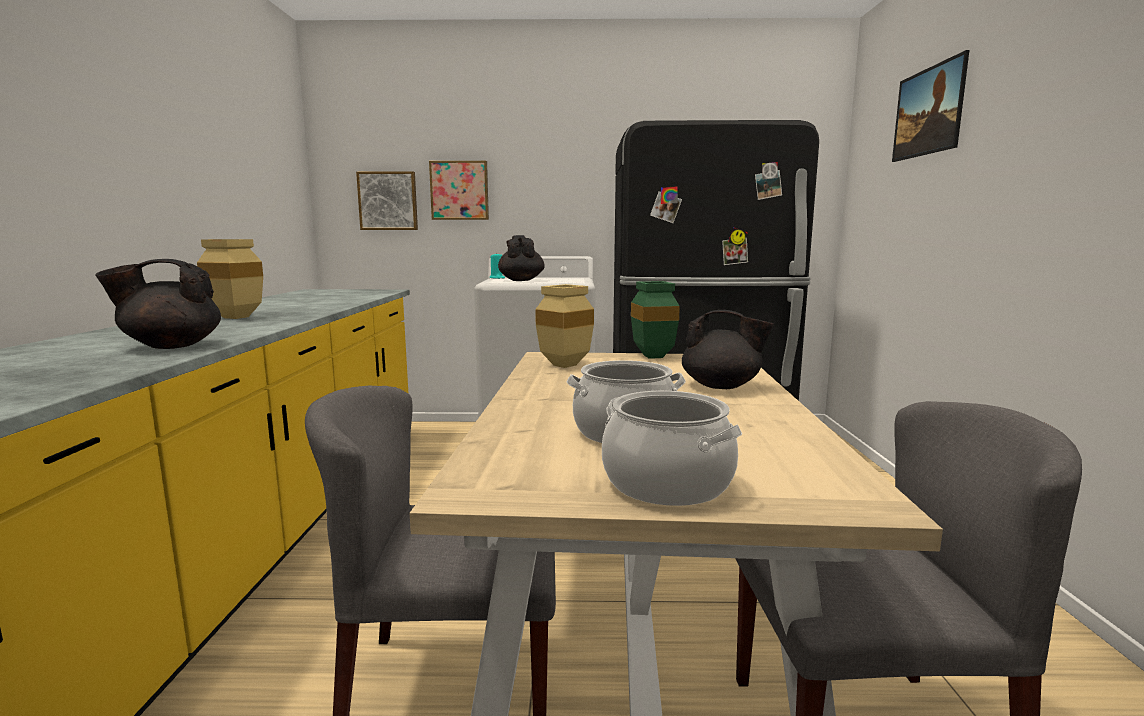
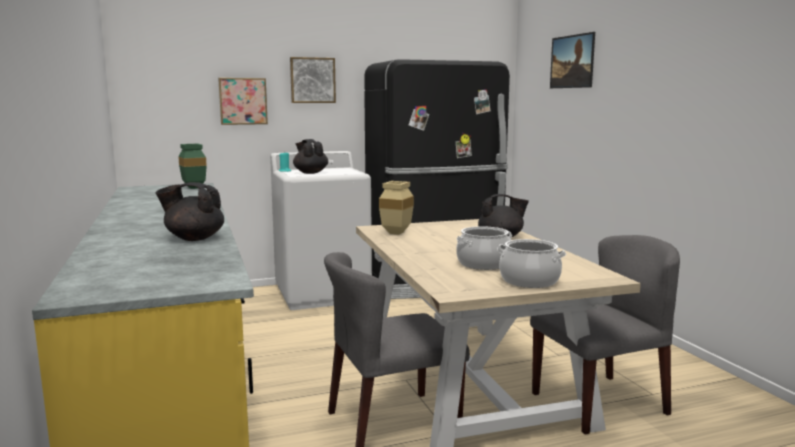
camera: 20 degrees left, 0 degrees up
black teapot [95,259,221,349] -> black teapot turned 45 degrees clockwise [156,182,224,241]
beige vase [197,239,263,319] -> none
picture [356,171,418,230] -> picture moved to [290,57,336,103]
green vase [631,281,680,359] -> green vase moved to [178,144,207,189]

